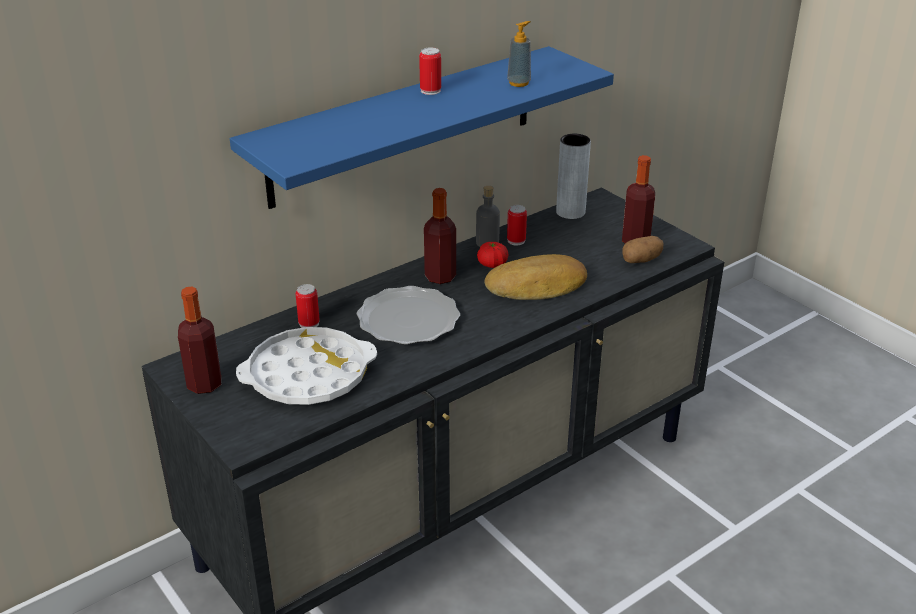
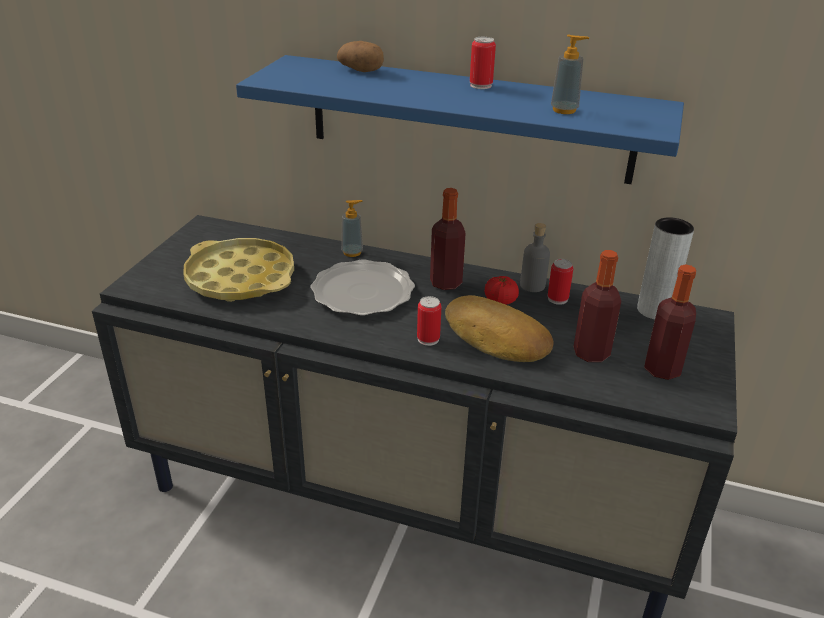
camera: 55 degrees right, 0 degrees up
bottle [178,287,221,394] -> bottle moved to [574,250,621,362]
white tray [236,327,377,405] -> yellow tray [183,238,294,302]
can [296,284,320,328] -> can moved to [417,296,441,346]
potato [622,236,664,263] -> potato moved to [337,41,384,72]
none -> soap dispenser [341,200,363,257]

